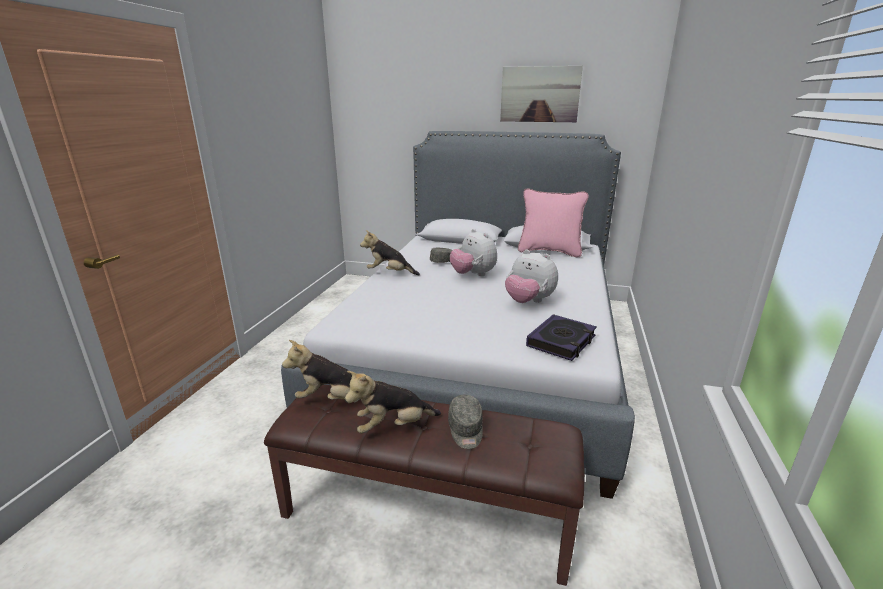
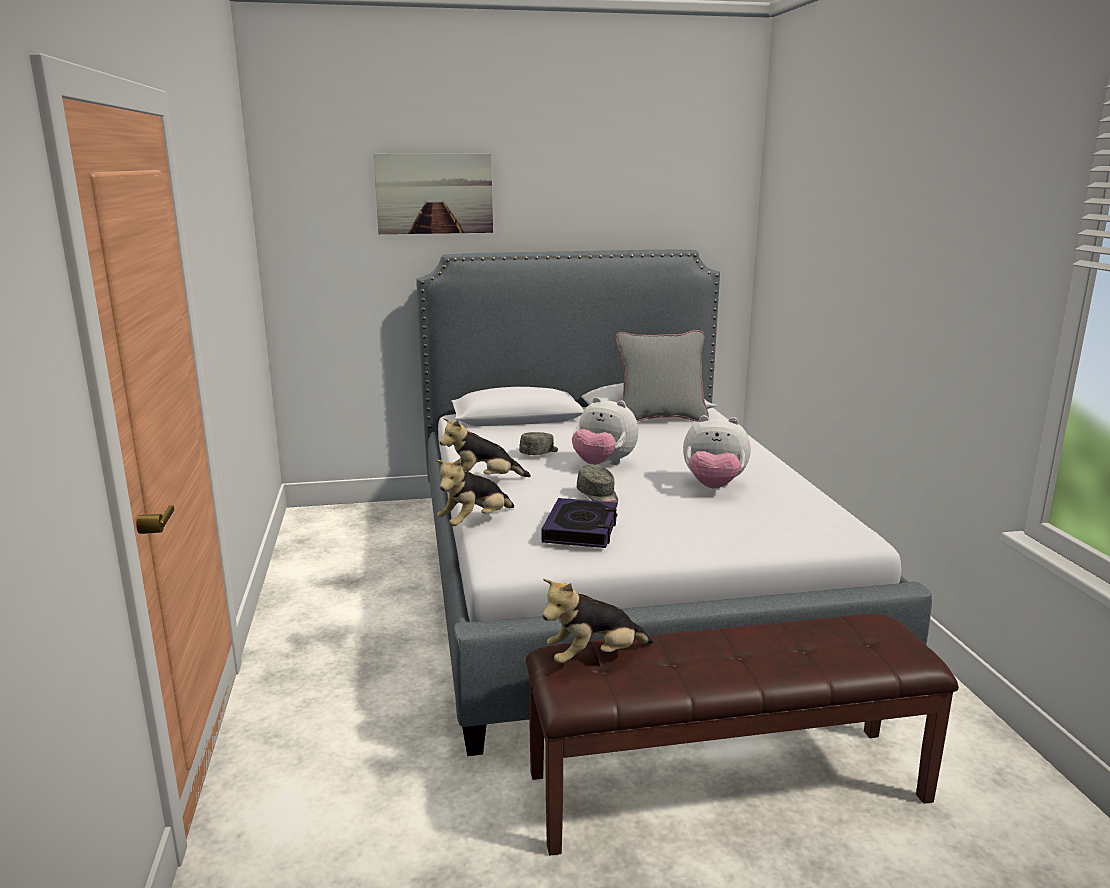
camera: 25 degrees left, 5 degrees down
plush toy [345,371,441,433] -> plush toy moved to [436,458,514,526]
grey cap [448,395,483,449] -> grey cap moved to [577,465,618,502]
picture [500,66,583,122] -> picture moved to [374,154,493,234]
pink pillow [518,188,589,257] -> grey pillow [615,330,709,422]
book [526,314,597,361] -> book moved to [541,498,618,548]

